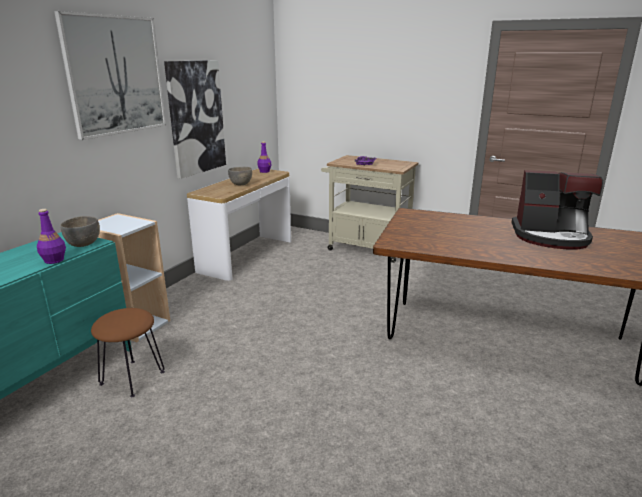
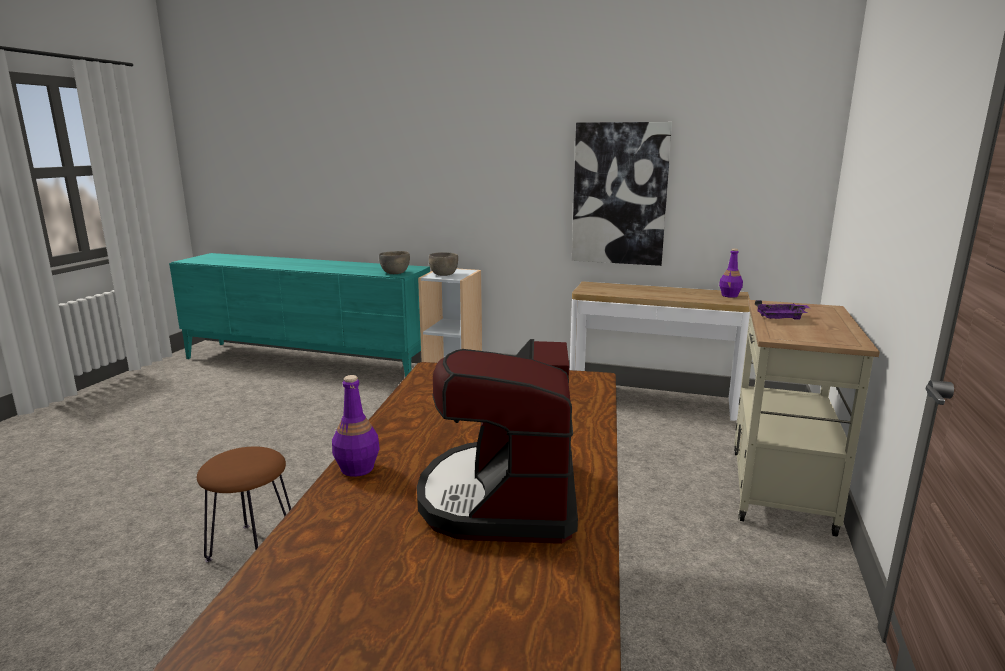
camera: 80 degrees right, 5 degrees down
purple bottle [37,209,66,264] -> purple bottle moved to [332,375,380,477]
picture [54,11,166,140] -> none
brown stool [91,308,165,397] -> brown stool moved to [197,447,291,562]
grey bowl [228,167,252,185] -> grey bowl moved to [429,252,458,276]

